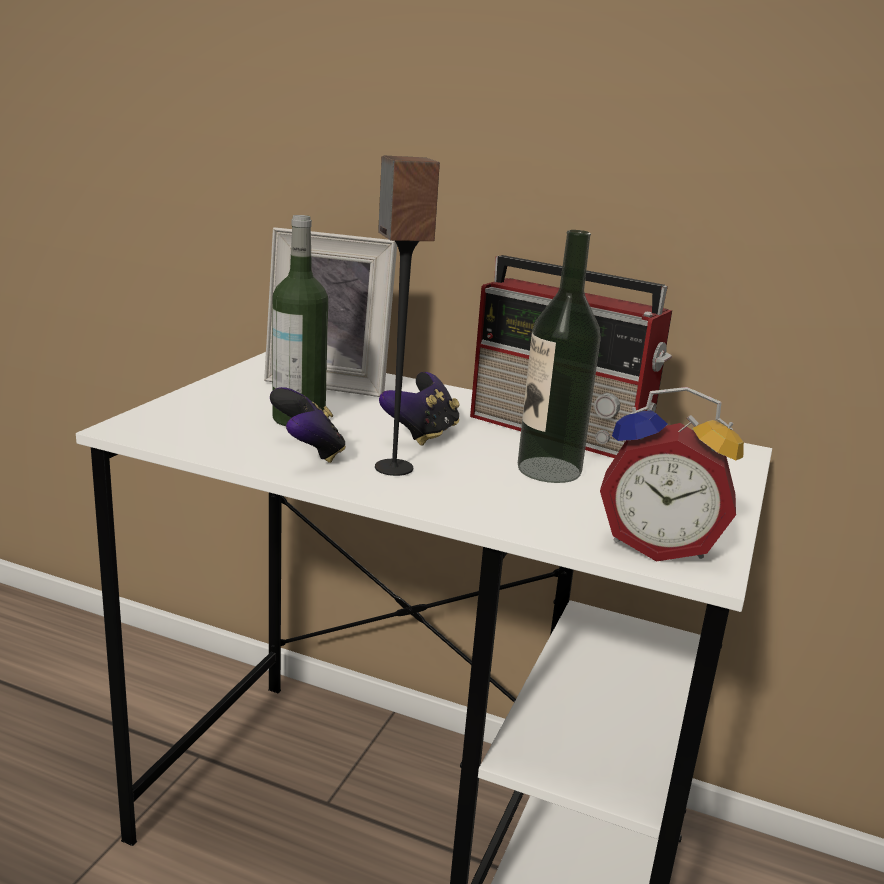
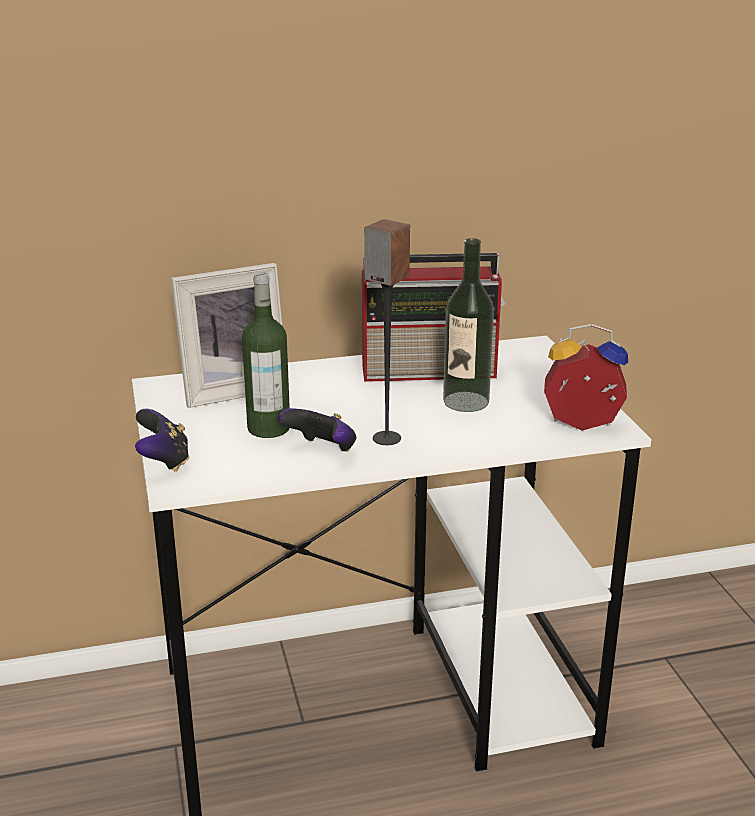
camera: 35 degrees left, 5 degrees up
game controller [379,372,459,446] -> game controller moved to [135,409,189,472]
alarm clock [600,387,744,562] -> alarm clock turned 150 degrees counterclockwise [544,324,628,431]

